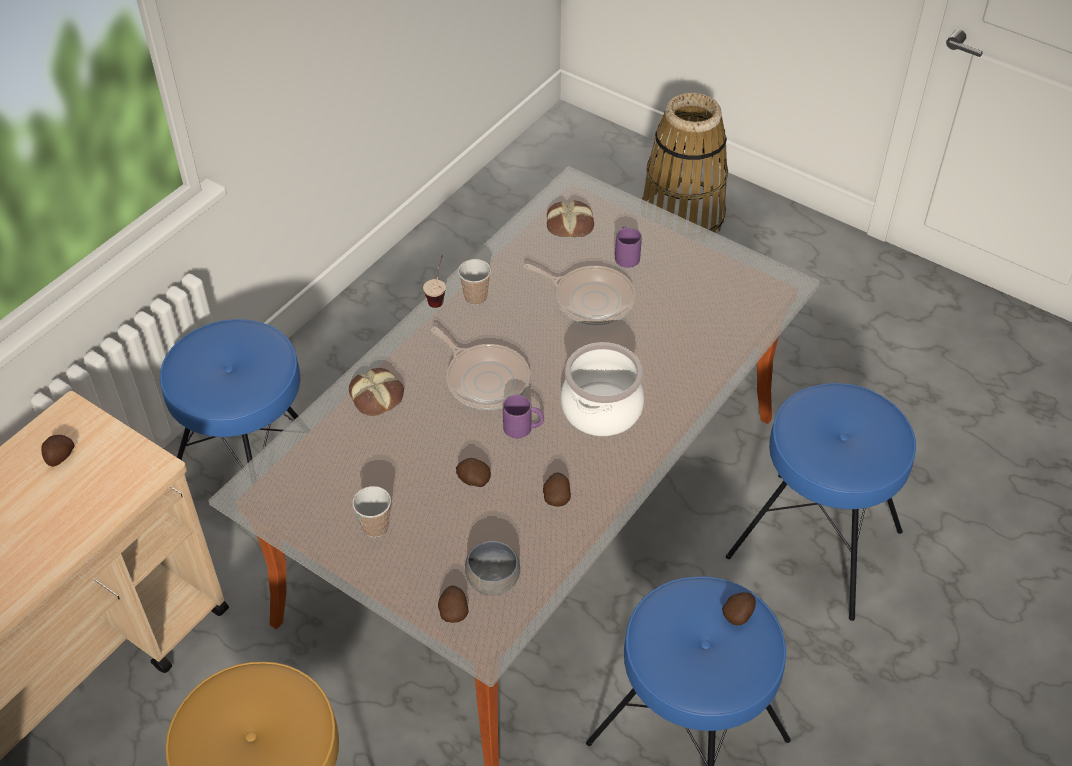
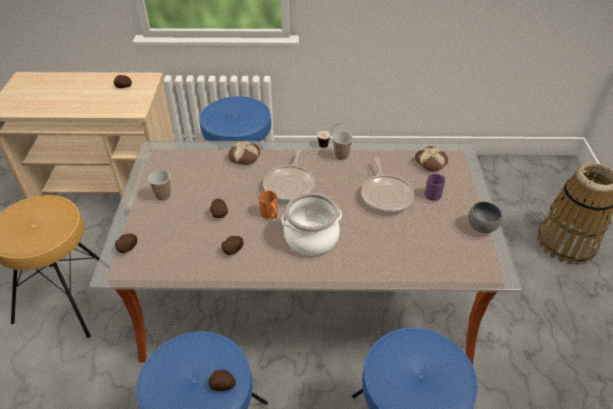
camera: 55 degrees right, 5 degrees down
grey bowl [465,541,520,595] -> grey bowl moved to [468,202,502,233]
purple mug [503,395,544,439] -> orange mug [259,191,278,219]

